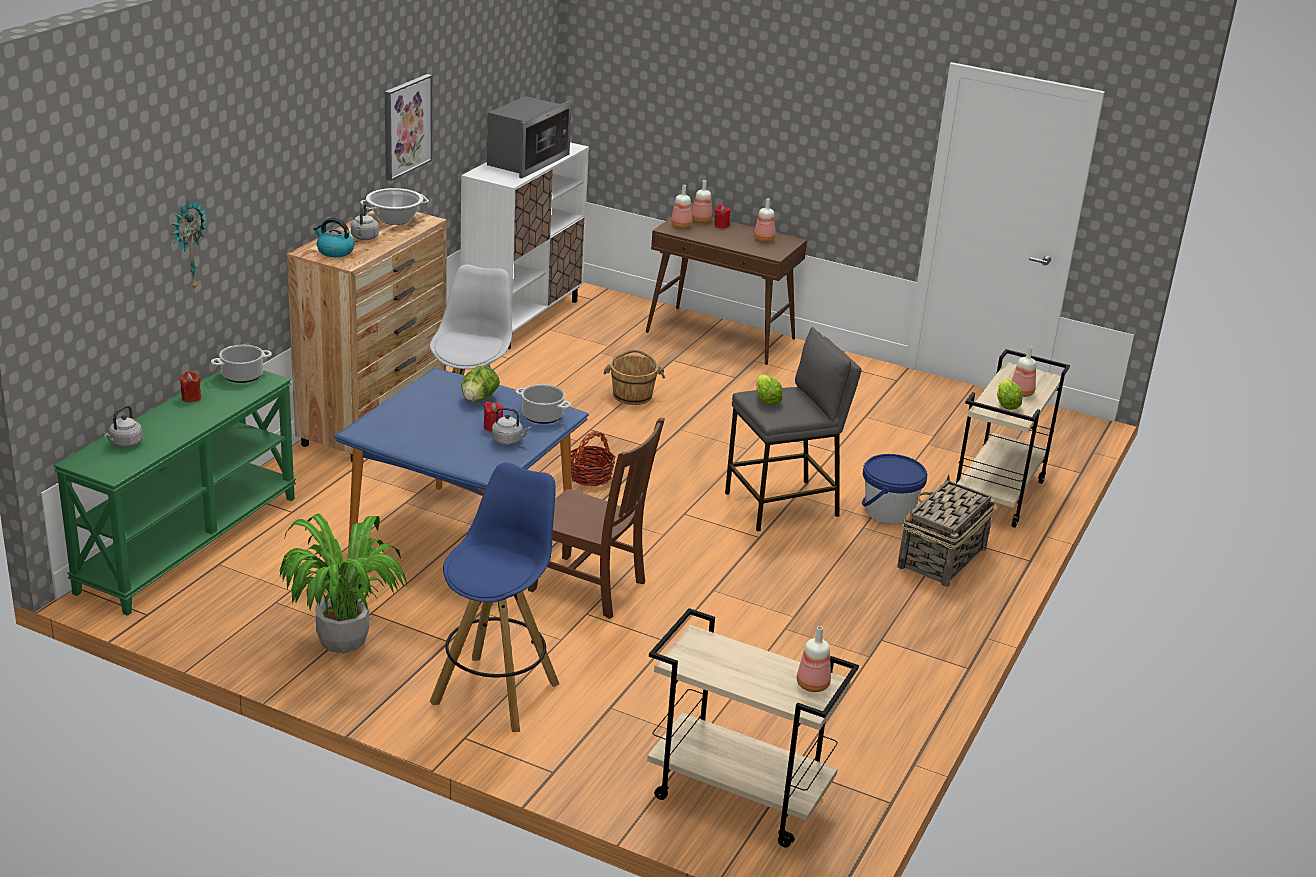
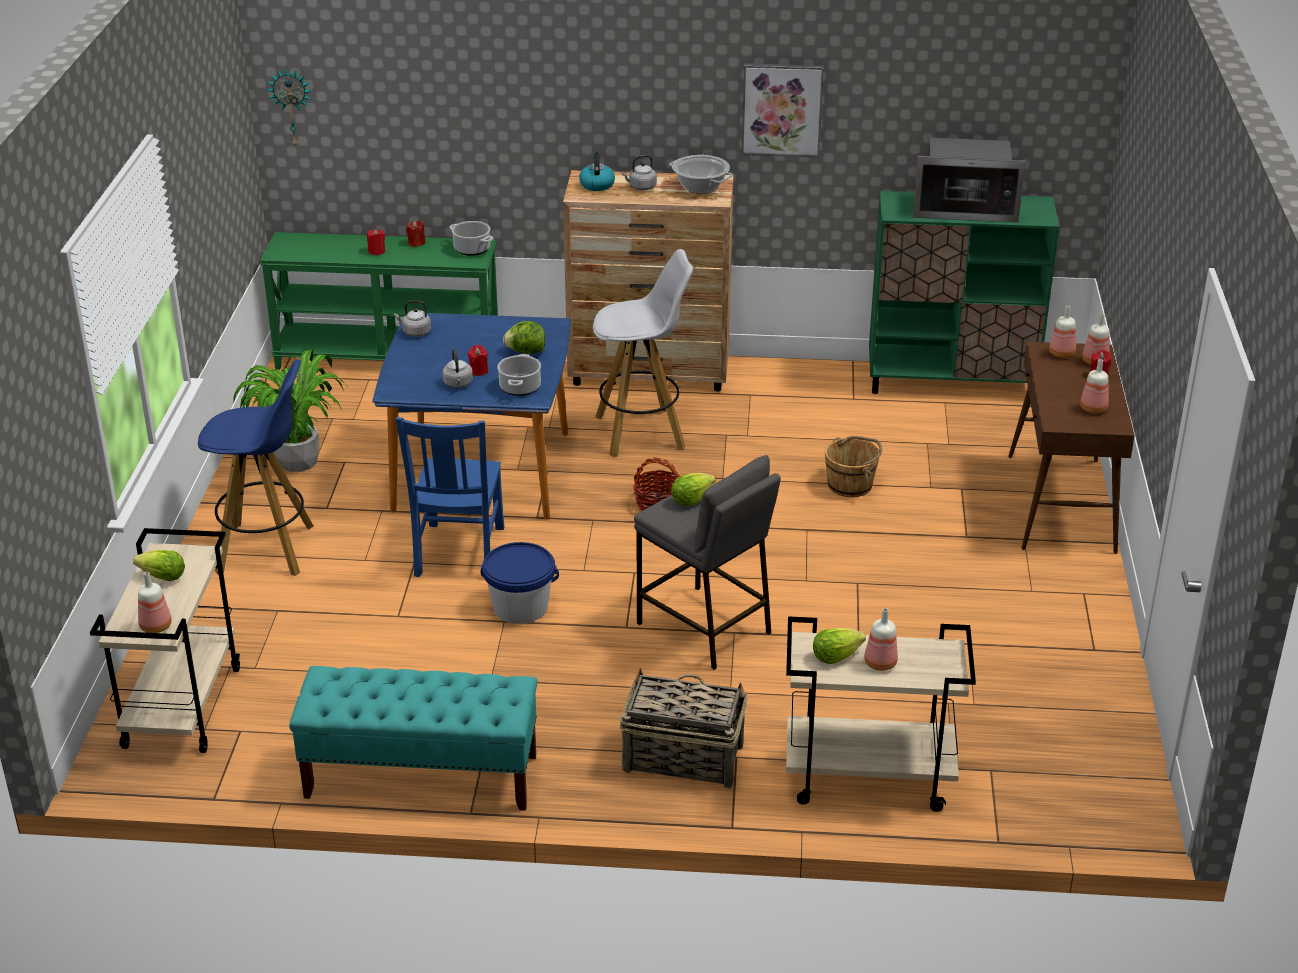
camera: 70 degrees right, 5 degrees up
grey kettle [103,405,143,448] -> grey kettle moved to [394,301,431,337]
wall clock [172,200,207,291] -> wall clock moved to [267,69,312,148]
white cabinet [460,142,589,349] -> green cabinet [869,191,1060,394]
brown chair [528,418,665,619] -> blue chair [395,417,504,577]
blue bucket [862,454,927,524] -> blue bucket moved to [481,542,559,624]
none -> lettuce [133,550,185,581]
none -> turquoise bench [289,666,537,811]
none -> red candle [367,229,385,255]

